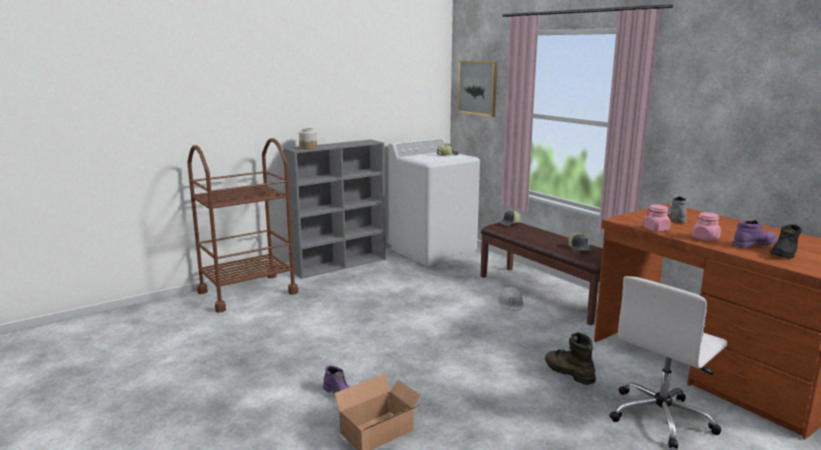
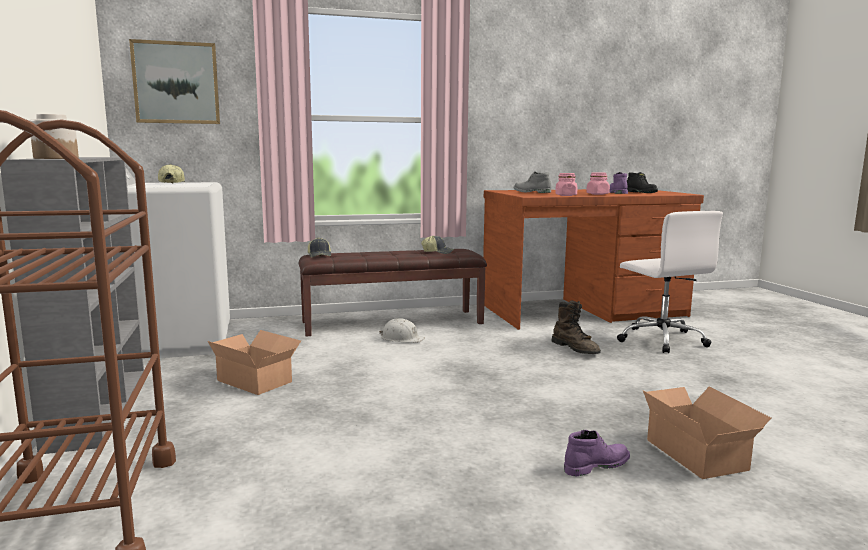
camera: 70 degrees left, 5 degrees down
brown boot [545,332,596,385] -> brown boot turned 105 degrees counterclockwise [551,300,601,354]
none -> cardboard box [208,330,301,395]

